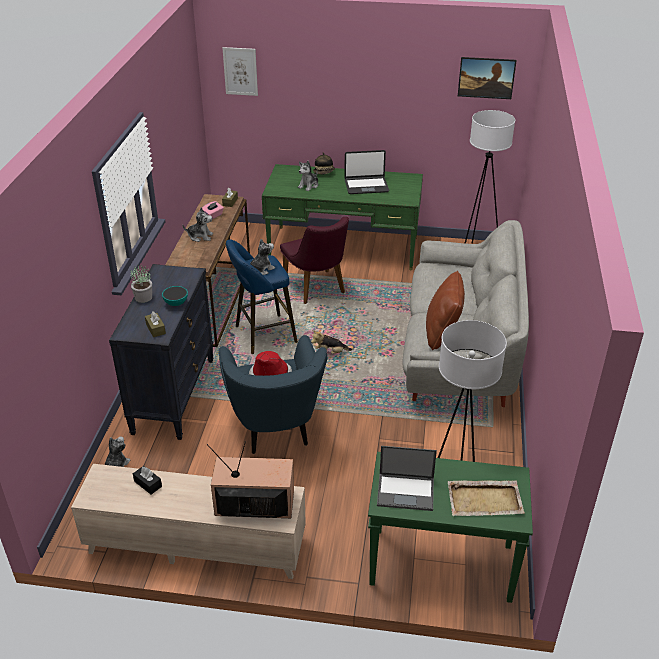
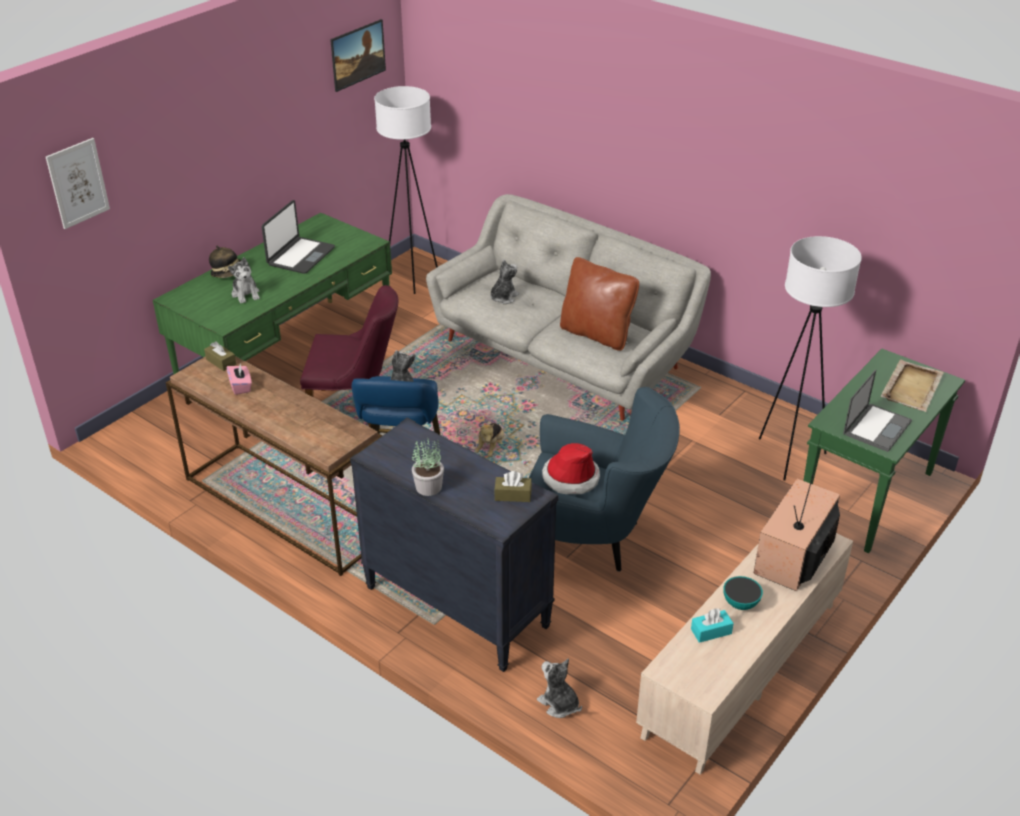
camera: 60 degrees left, 0 degrees up
black tissue box [133,466,162,494] -> turquoise tissue box [691,608,734,643]
bowl [162,286,188,306] -> bowl moved to [723,576,763,610]
plush toy [182,208,213,242] -> plush toy moved to [490,260,519,304]

